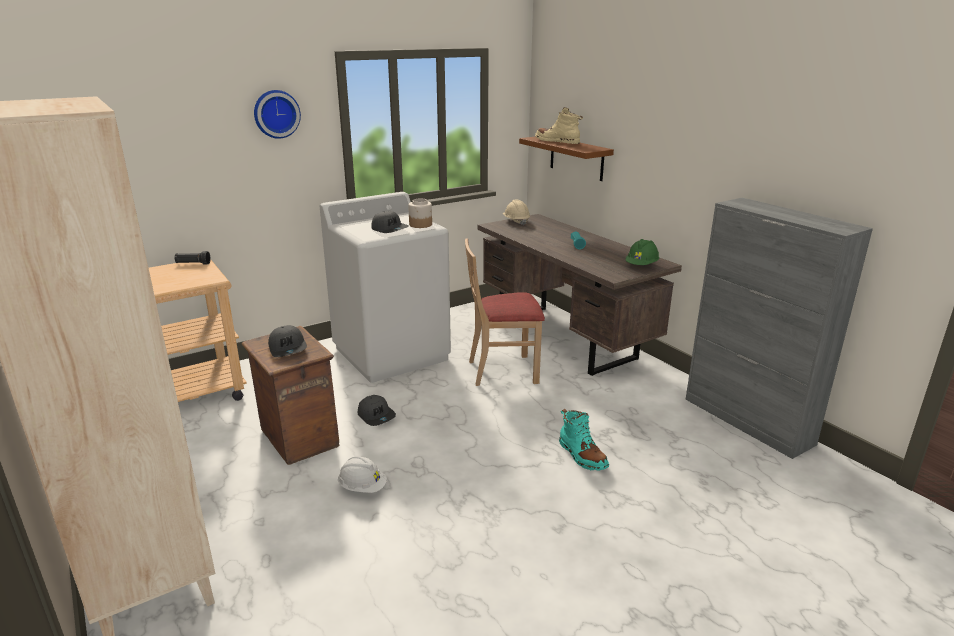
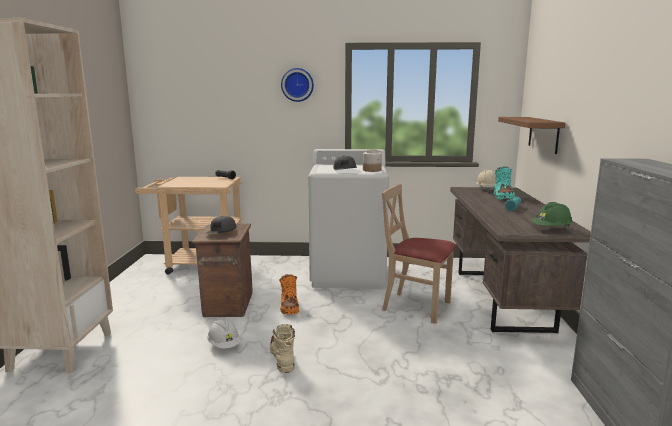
camera: 35 degrees right, 10 degrees down
grey cap [358,395,396,426] -> orange boot [279,274,299,315]
beige boot [535,107,583,144] -> beige boot moved to [270,324,295,373]
turquoise boot [559,409,609,471] -> turquoise boot moved to [494,166,515,200]

